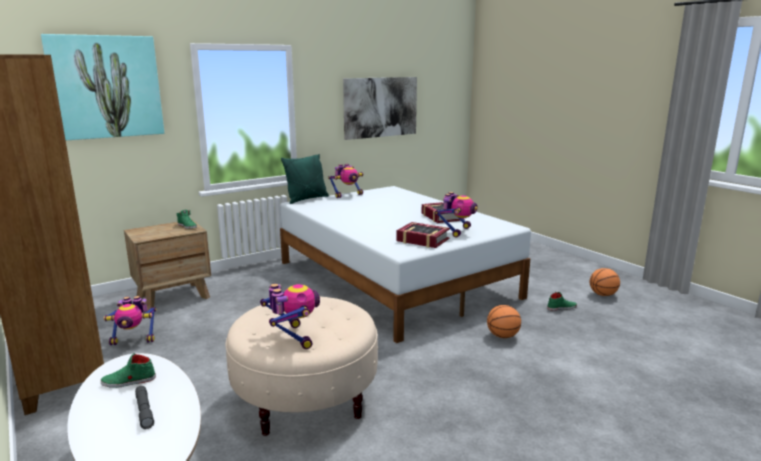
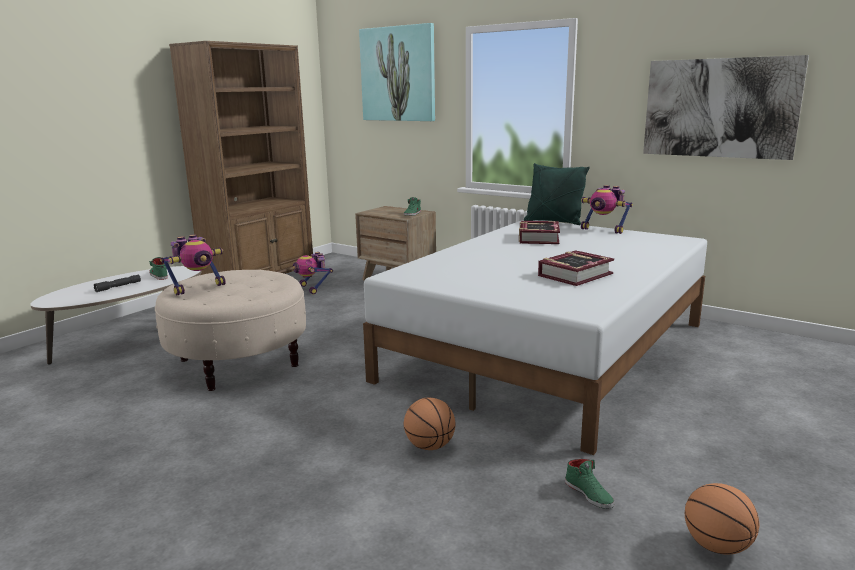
camera: 70 degrees right, 0 degrees up
book [396,222,450,248] -> book moved to [519,221,560,244]
toy robot [435,192,478,237] -> none

